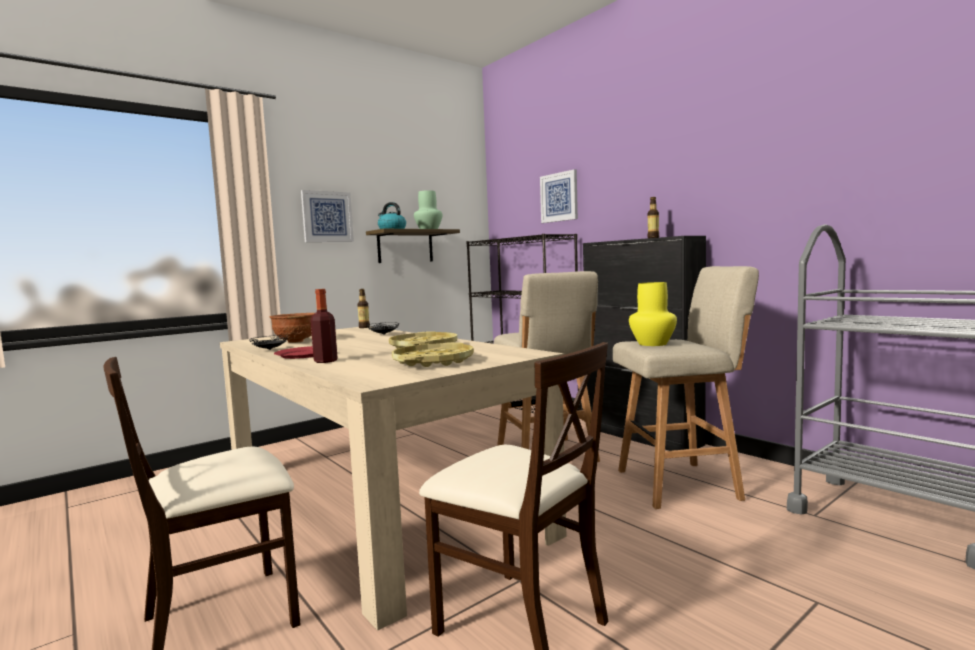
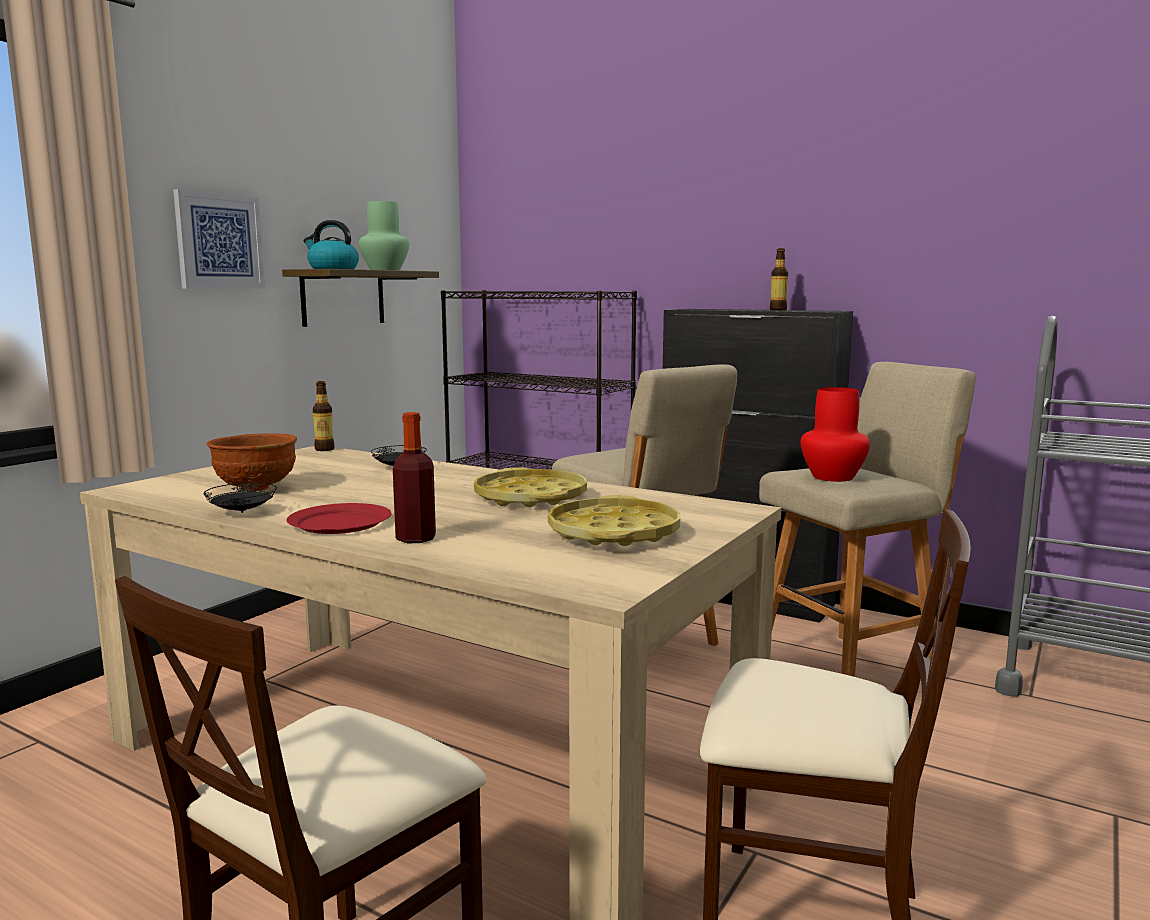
camera: 20 degrees left, 5 degrees up
picture [540,169,578,223] -> none
yellow vase [629,282,677,346] -> red vase [801,387,870,482]

